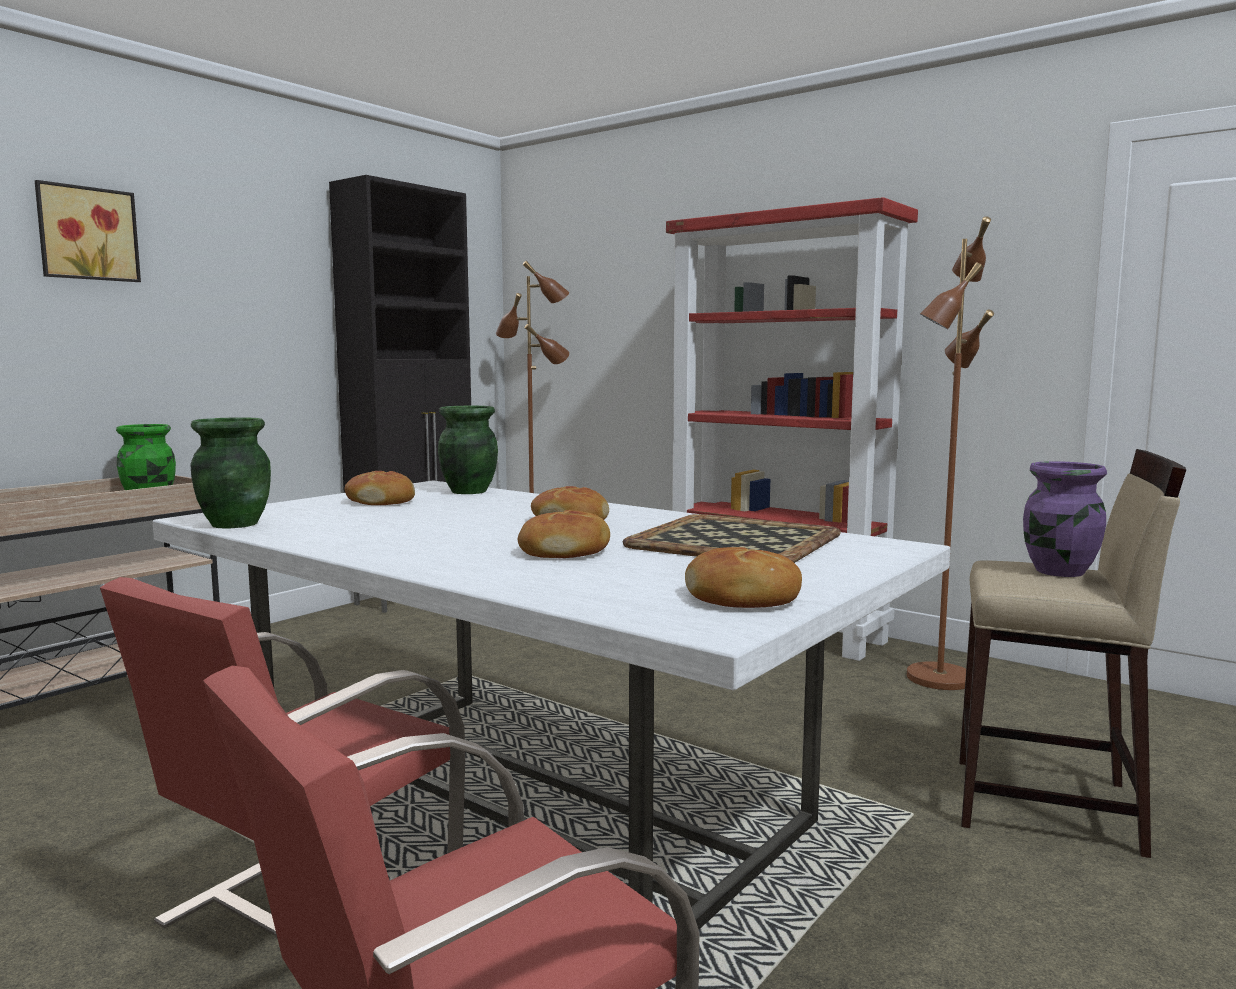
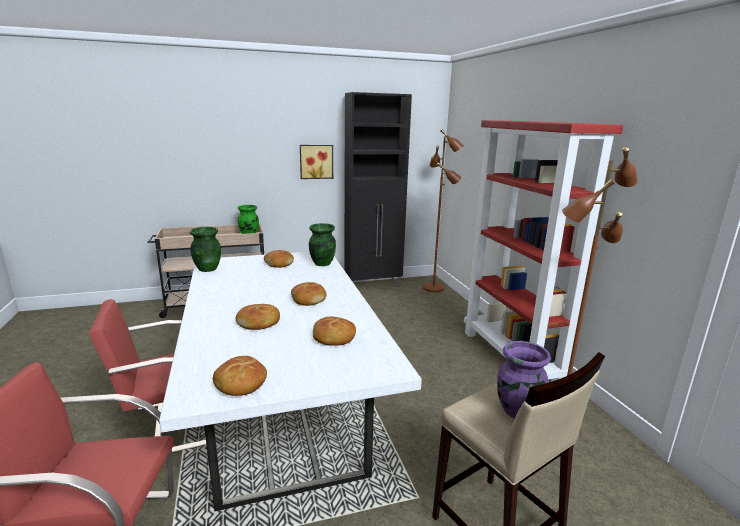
camera: 35 degrees right, 10 degrees up
picture [35,180,141,282] -> picture moved to [300,145,333,179]
tray [623,514,841,563] -> bread [313,316,356,346]

